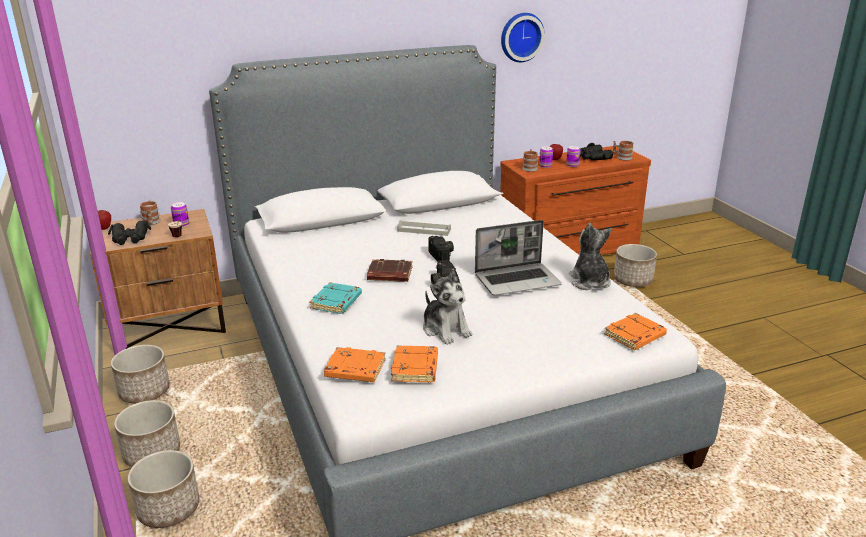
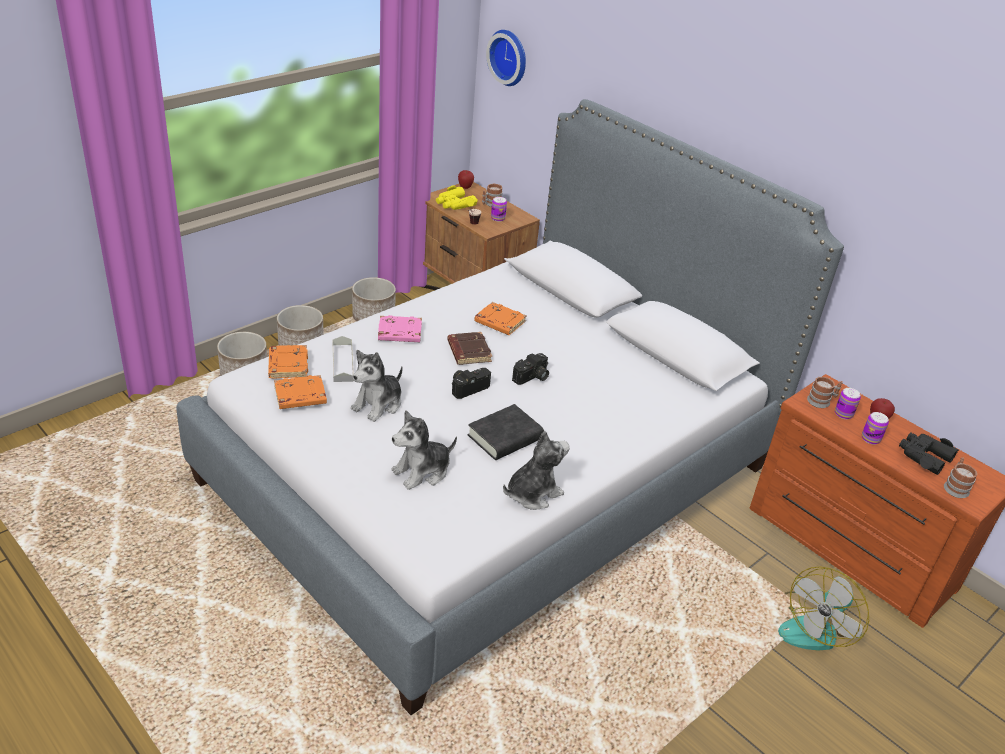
camera: 65 degrees right, 10 degrees up
black binoculars [108,221,151,245] -> yellow binoculars [436,185,478,210]
turquoise book [309,282,362,314] -> pink book [378,315,422,342]
grey tray [397,220,451,236] -> grey tray moved to [332,336,354,382]
laptop [475,220,561,296] -> black book [467,404,544,460]
wall clock [501,13,545,62] -> wall clock moved to [486,30,526,86]
orange book [604,313,667,350] -> orange book moved to [474,302,527,335]
planter [614,244,657,287] -> fan [778,566,869,650]
none -> plush toy [392,410,457,490]

